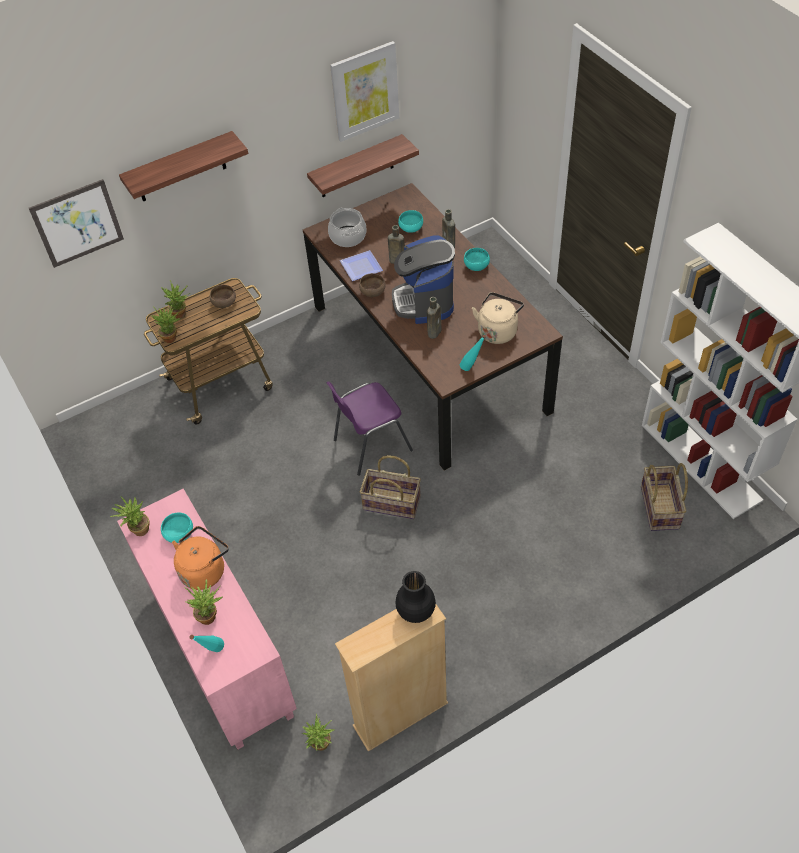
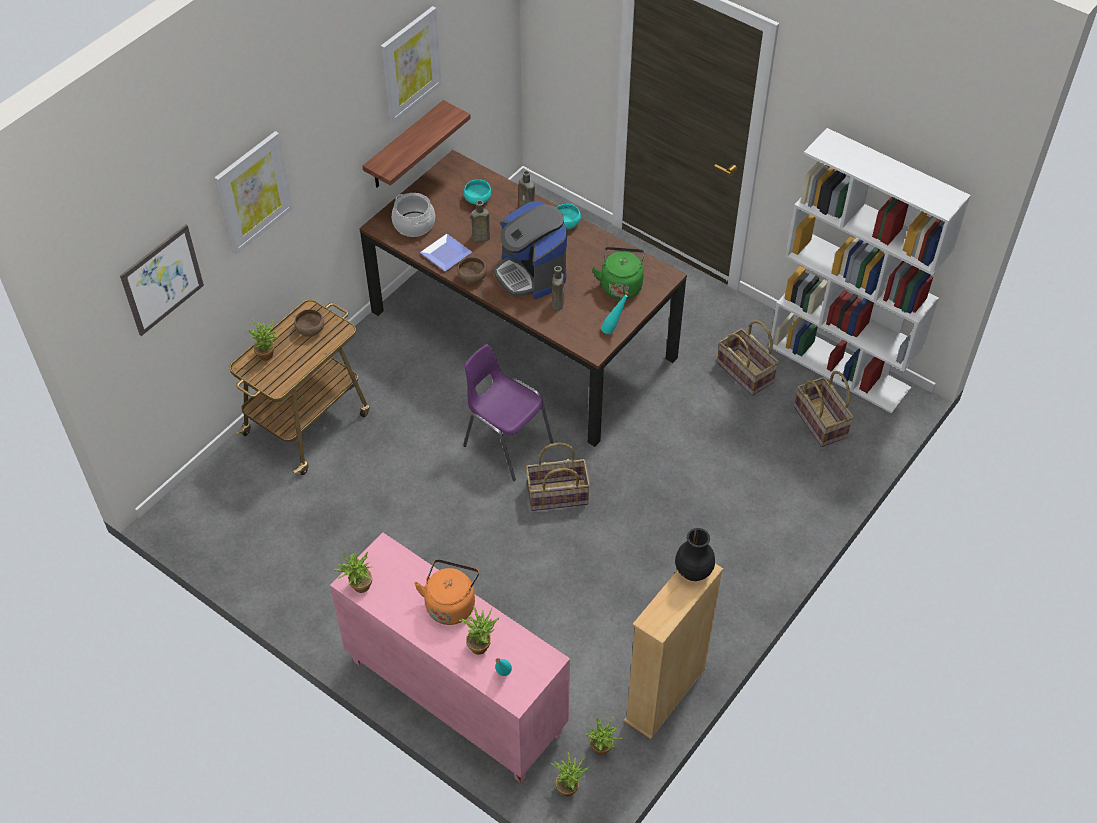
camera: 25 degrees left, 0 degrees up
shelf [119,131,248,201] -> picture [214,131,293,255]
potted plant [150,305,181,343] -> potted plant moved to [551,752,590,797]
turquoise bowl [161,512,193,543] -> none
purple chair [326,381,413,476] -> purple chair turned 90 degrees clockwise [463,344,553,481]
beige kettle [472,292,524,344] -> green kettle [592,247,645,300]
none -> basket [717,320,779,396]

